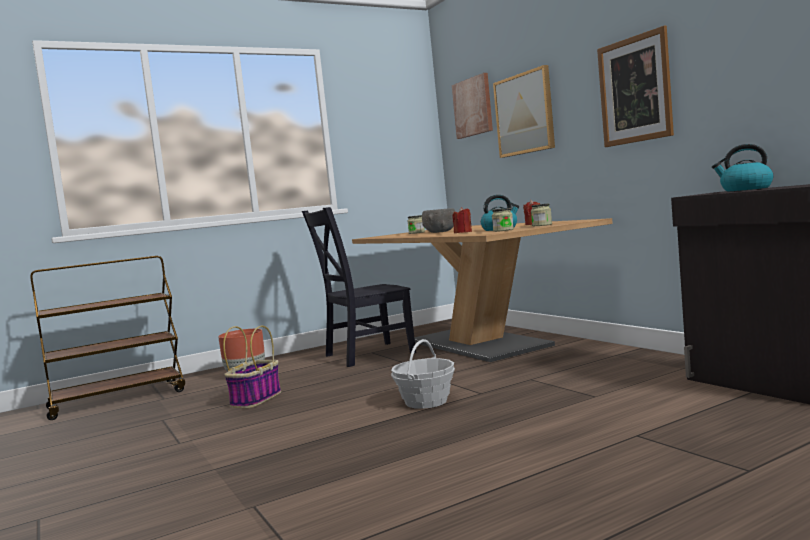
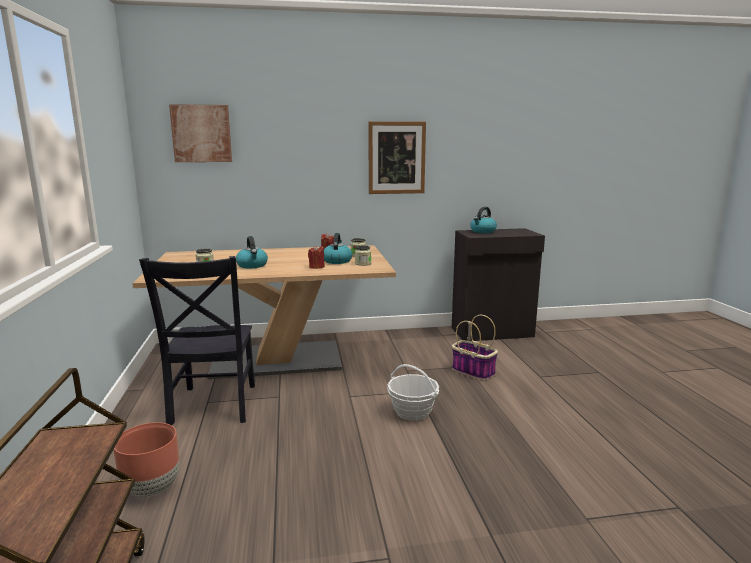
camera: 70 degrees left, 10 degrees up
basket [223,326,281,408] -> basket moved to [452,315,498,380]
grey bowl [422,208,455,233] -> kettle [236,236,268,268]
picture [493,65,555,158] -> none

